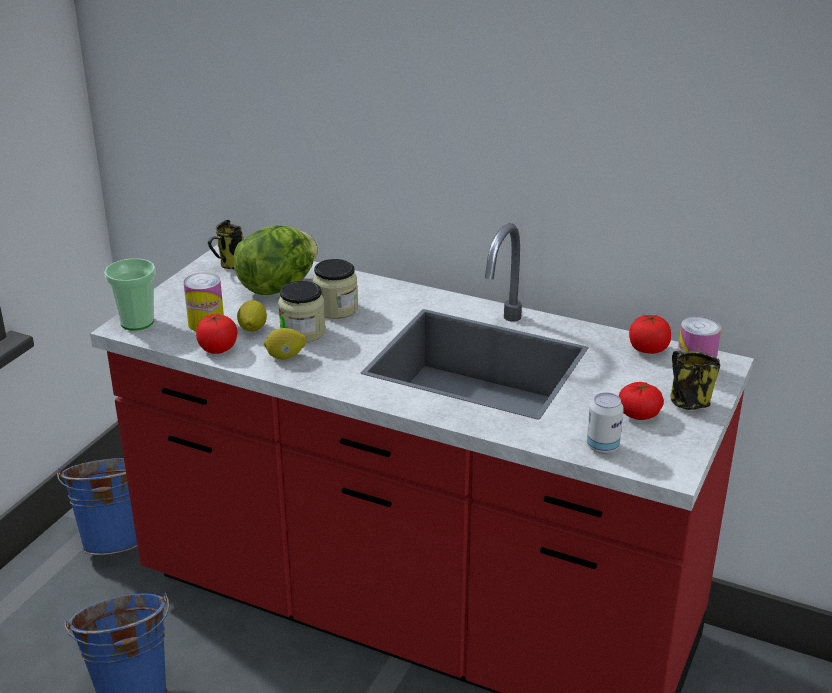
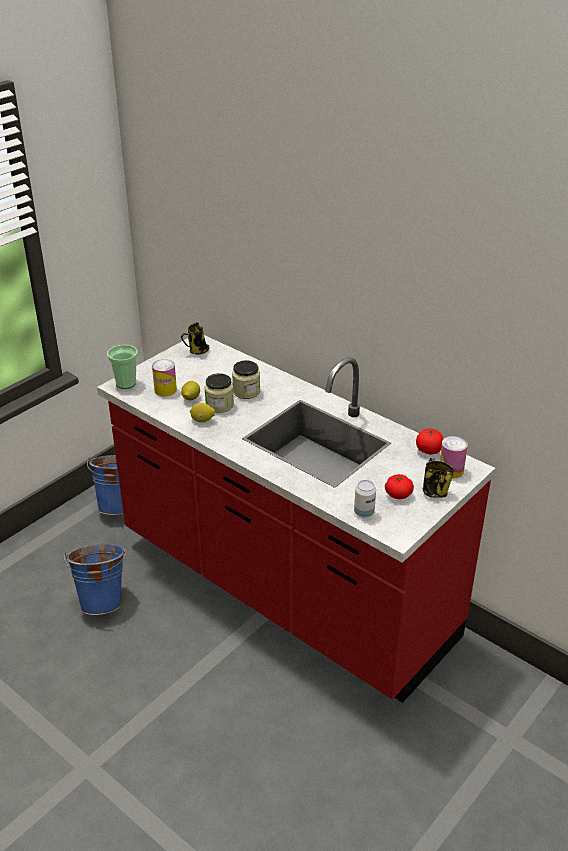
camera: 15 degrees right, 5 degrees up
tomato [196,314,237,354] -> none
lettuce [233,225,318,295] -> none

